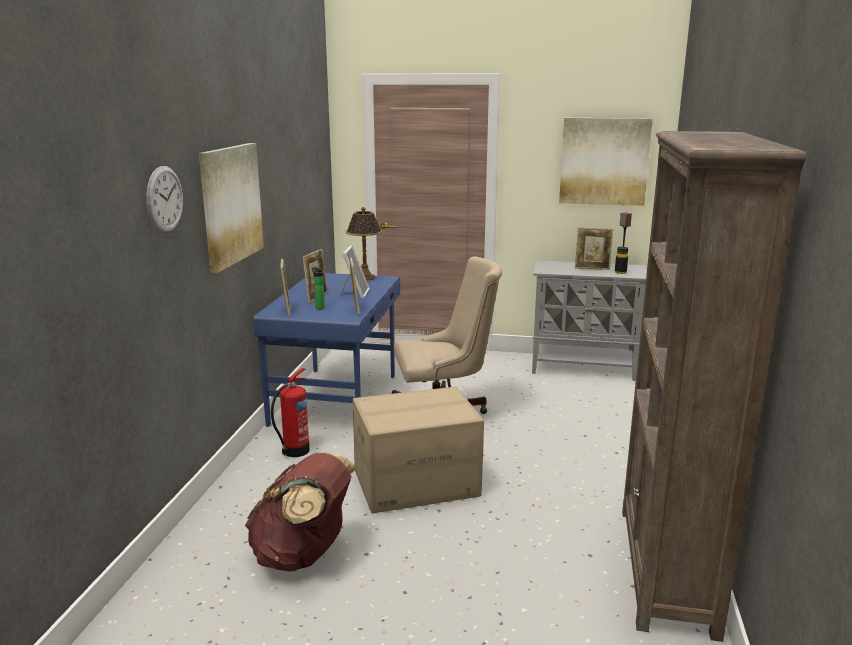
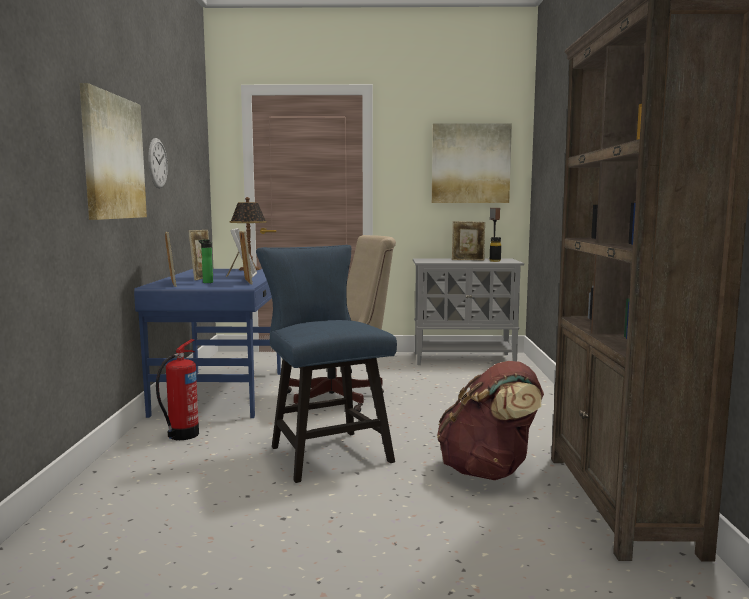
camera: 10 degrees left, 10 degrees down
wall clock [146,166,183,233] -> wall clock moved to [148,138,168,189]
brown backpack [245,453,356,571] -> brown backpack moved to [437,361,544,480]
cardboard box [353,387,484,513] -> blue chair [256,245,397,483]

